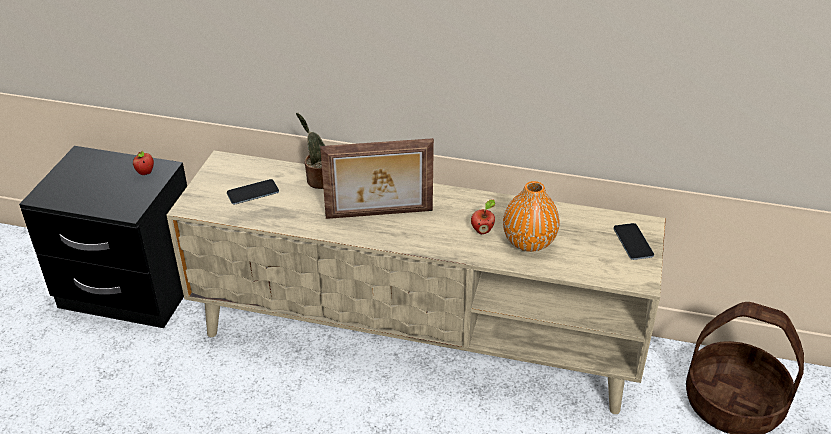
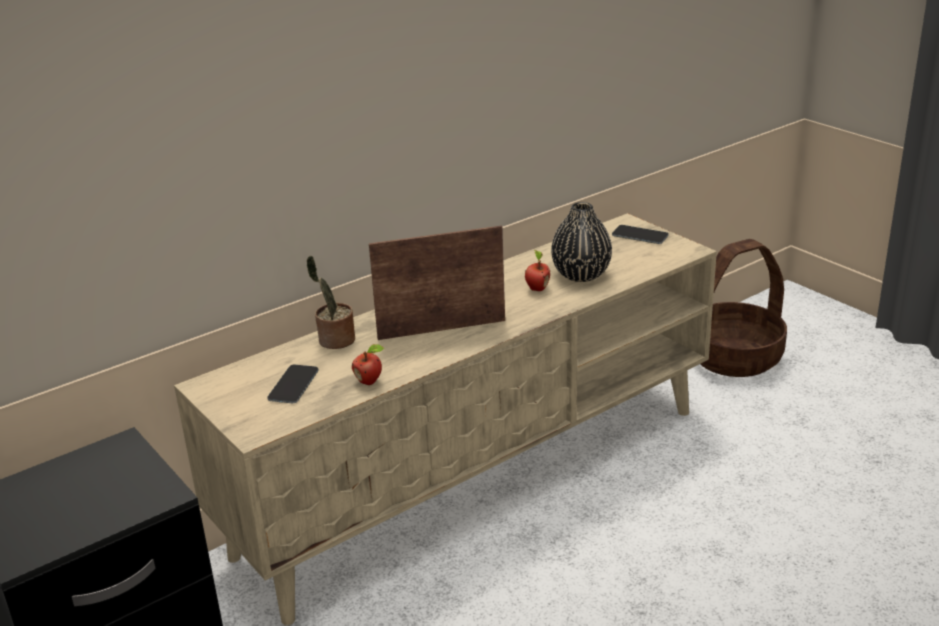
camera: 50 degrees left, 10 degrees down
apple [133,150,154,175] -> apple moved to [352,344,384,385]
picture frame [320,138,434,219] -> picture frame turned 135 degrees counterclockwise [369,226,505,340]
orange vase [503,181,560,252] -> black vase [551,202,612,282]

